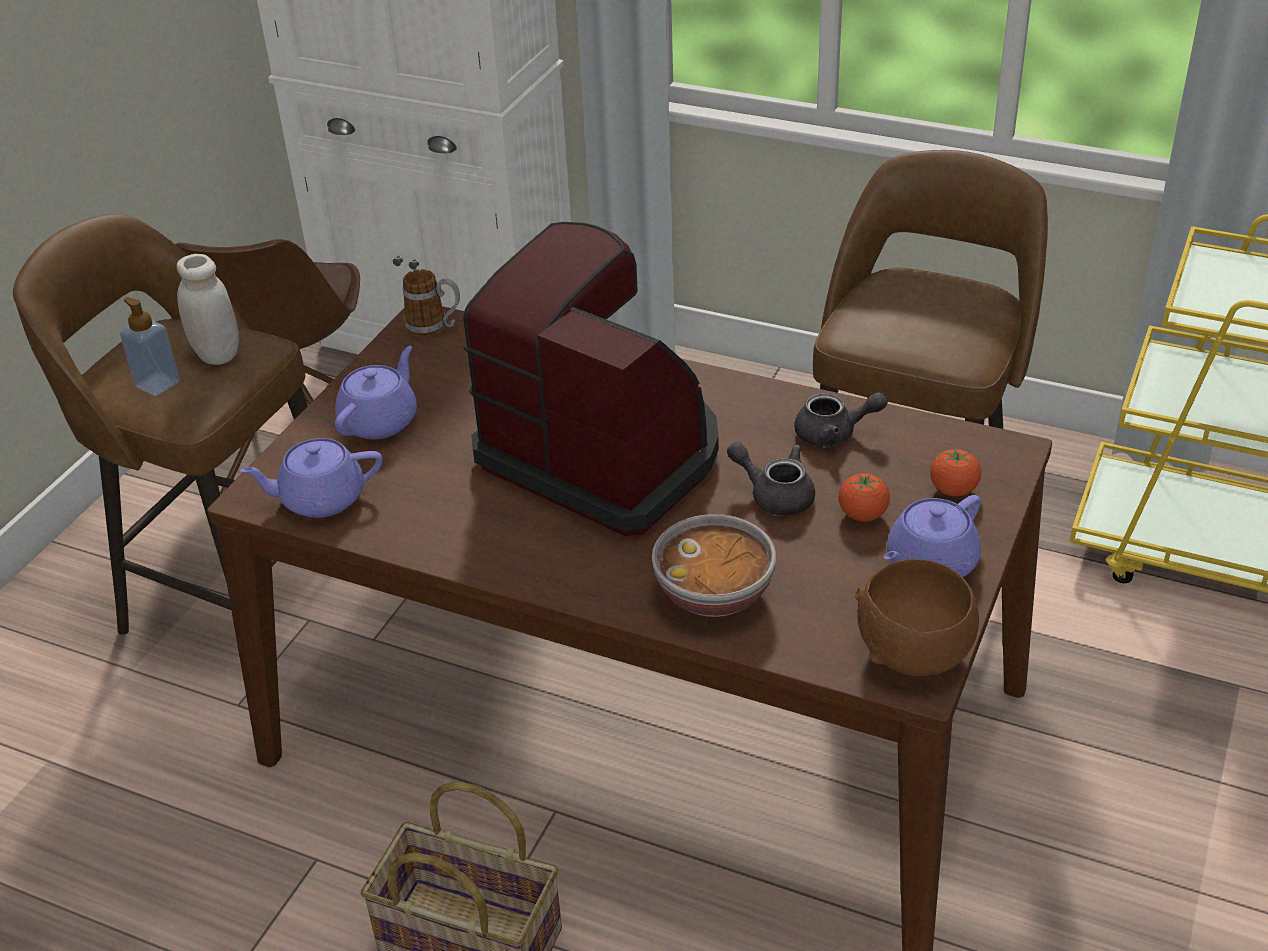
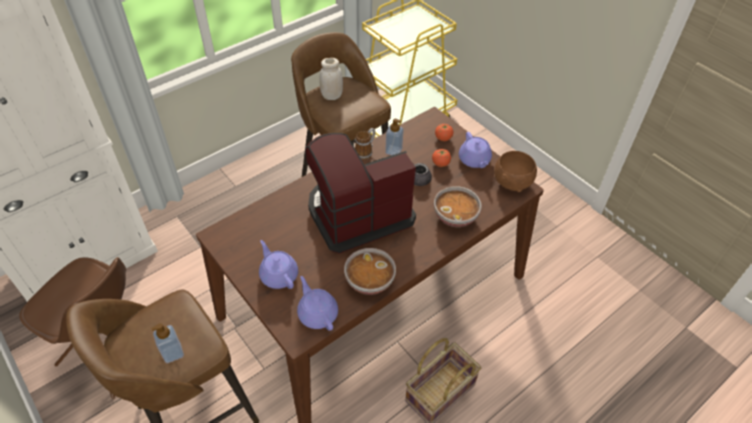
camera: 65 degrees left, 10 degrees up
white jar [177,254,239,365] -> white jar moved to [320,58,343,100]
purple teapot [239,438,382,518] -> purple teapot turned 135 degrees clockwise [297,276,338,331]
mug [403,269,460,337] -> mug moved to [355,128,375,160]
grey teapot [794,392,888,447] -> soap dispenser [385,119,404,155]
none -> bowl [344,248,396,295]

